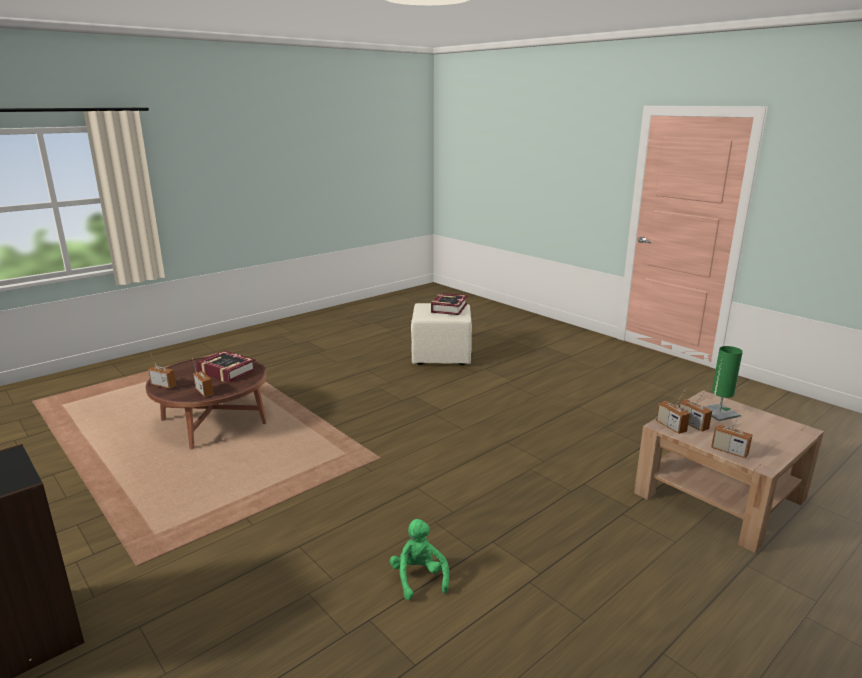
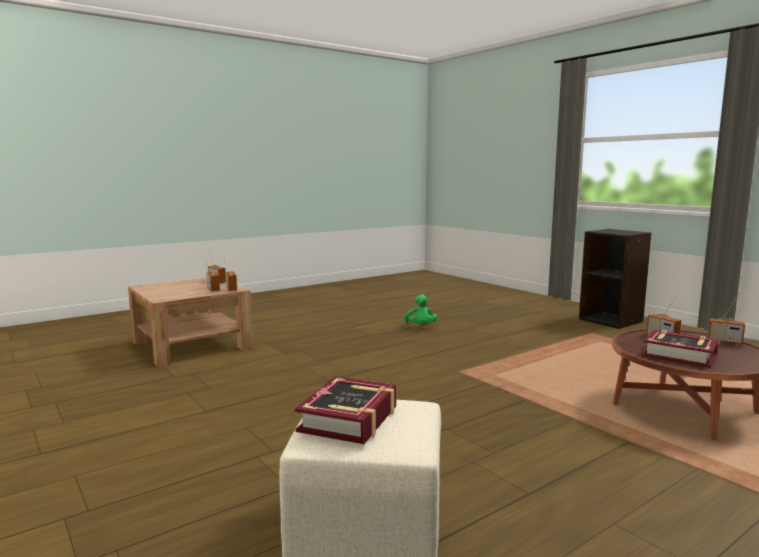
camera: 175 degrees left, 10 degrees down
green table lamp [703,346,743,421] -> none

